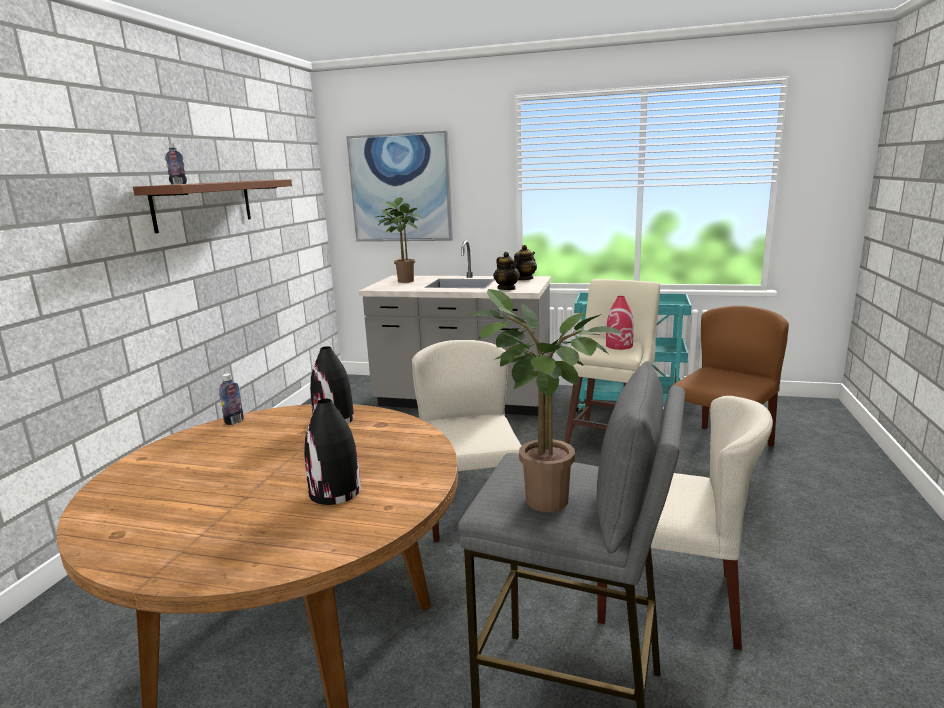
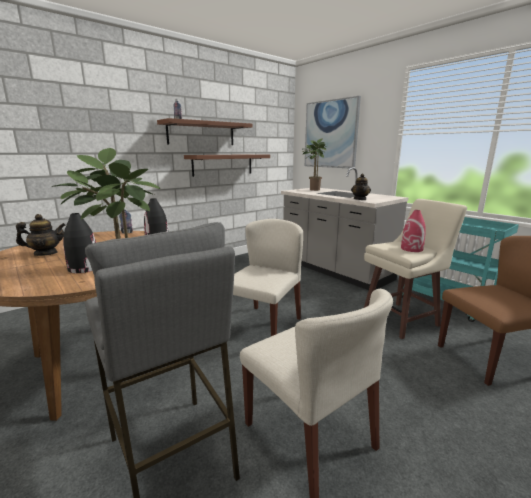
camera: 35 degrees right, 0 degrees up
teapot [514,245,537,280] -> teapot moved to [16,214,66,256]
none -> brown shelf [184,154,270,177]

